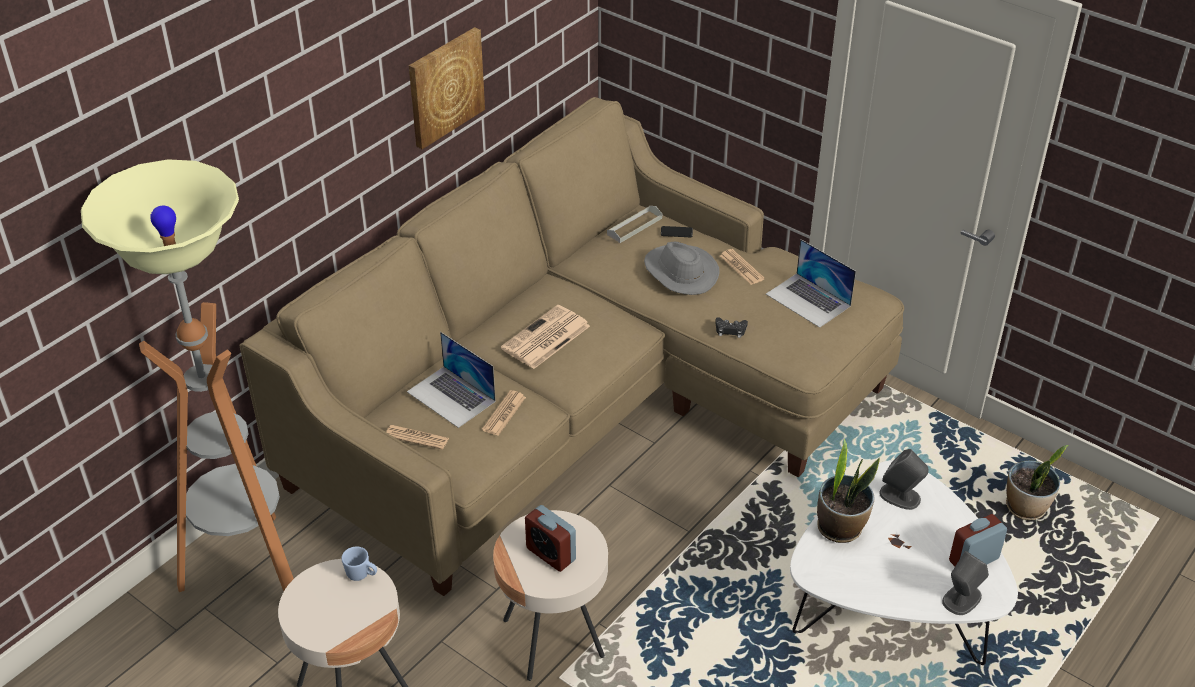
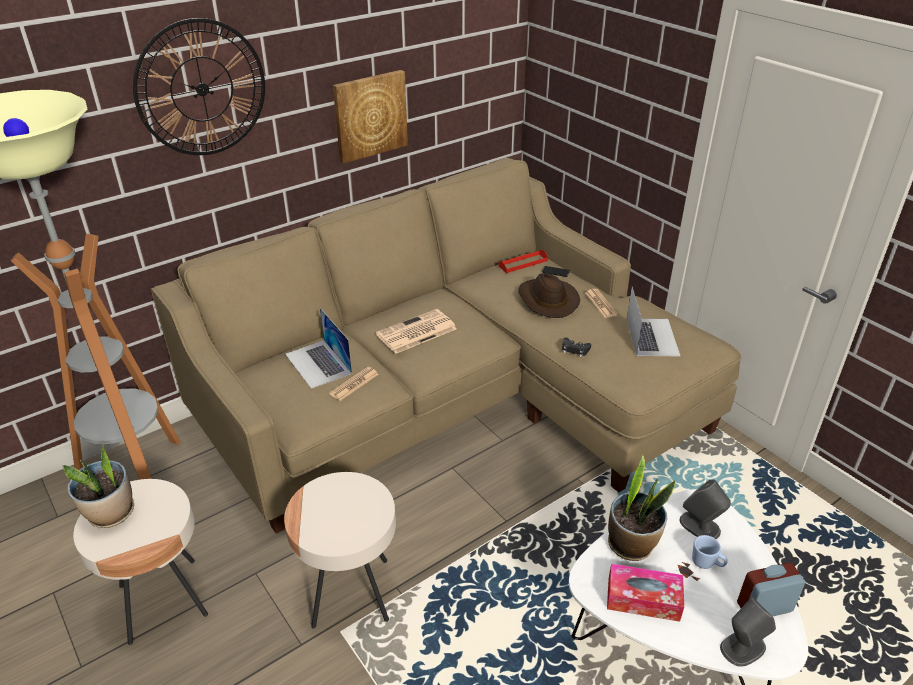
camera: 15 degrees right, 5 degrees down
blue mug [341,546,377,581] -> blue mug moved to [692,535,728,569]
newspaper [386,425,449,450] -> none
alarm clock [525,505,576,572] -> none
grey tray [607,206,662,243] -> red tray [498,250,548,273]
grey hat [644,242,720,295] -> brown hat [518,273,580,318]
laptop [766,239,856,328] -> laptop turned 150 degrees counterclockwise [627,287,680,357]
potted plant [1006,445,1068,520] -> potted plant moved to [63,446,134,528]
none -> wall clock [133,18,265,155]
none -> tissue box [607,564,684,622]

